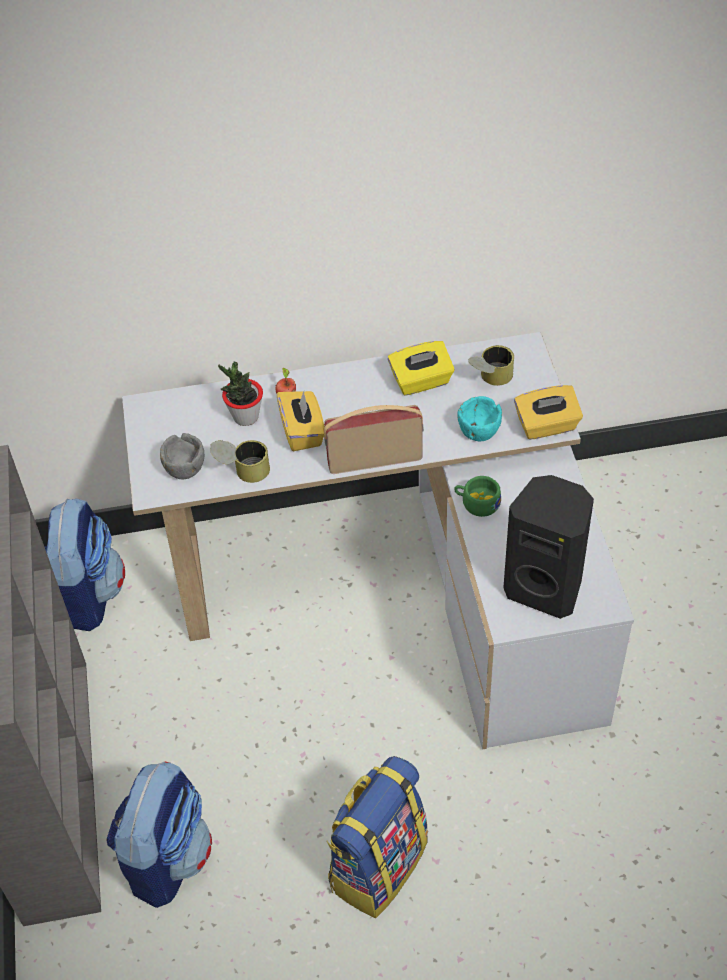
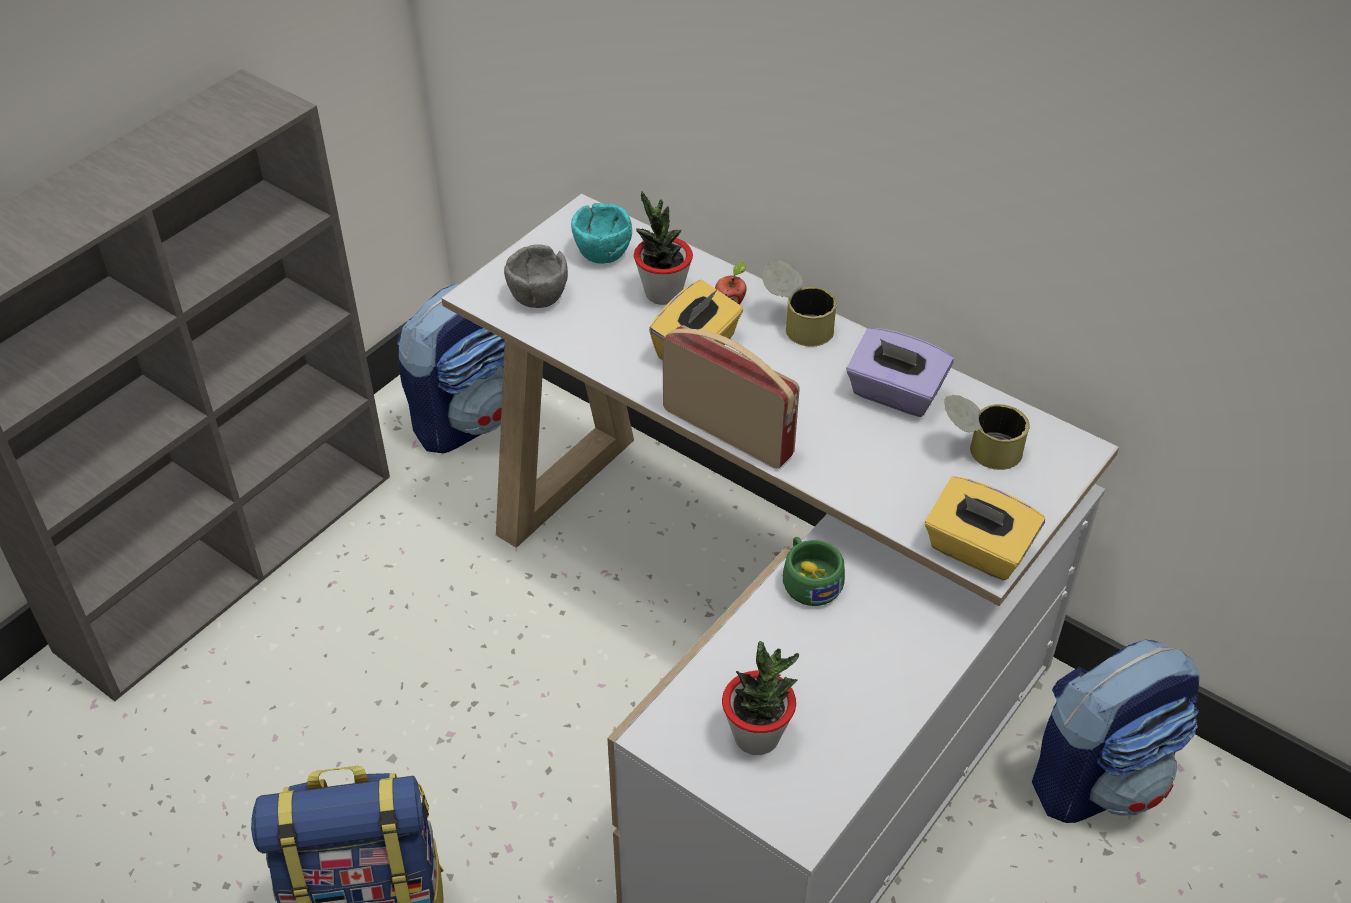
camera: 45 degrees right, 5 degrees down
backpack [106,761,212,908] -> backpack moved to [1032,640,1200,823]
can [210,440,270,483] -> can moved to [762,260,837,347]
yellow tissue box [388,341,455,396] -> purple tissue box [846,328,954,417]
turquoise bowl [457,396,502,441] -> turquoise bowl moved to [571,203,632,264]
black speaker [503,475,594,619] -> potted plant [722,641,799,755]

